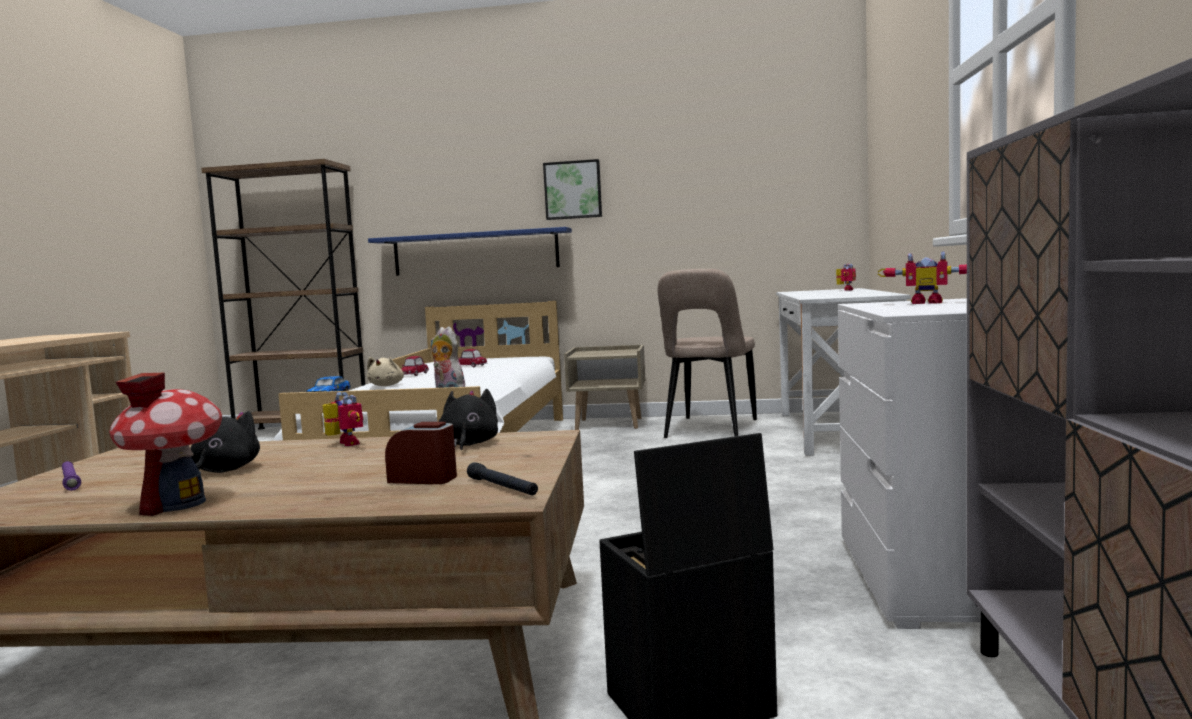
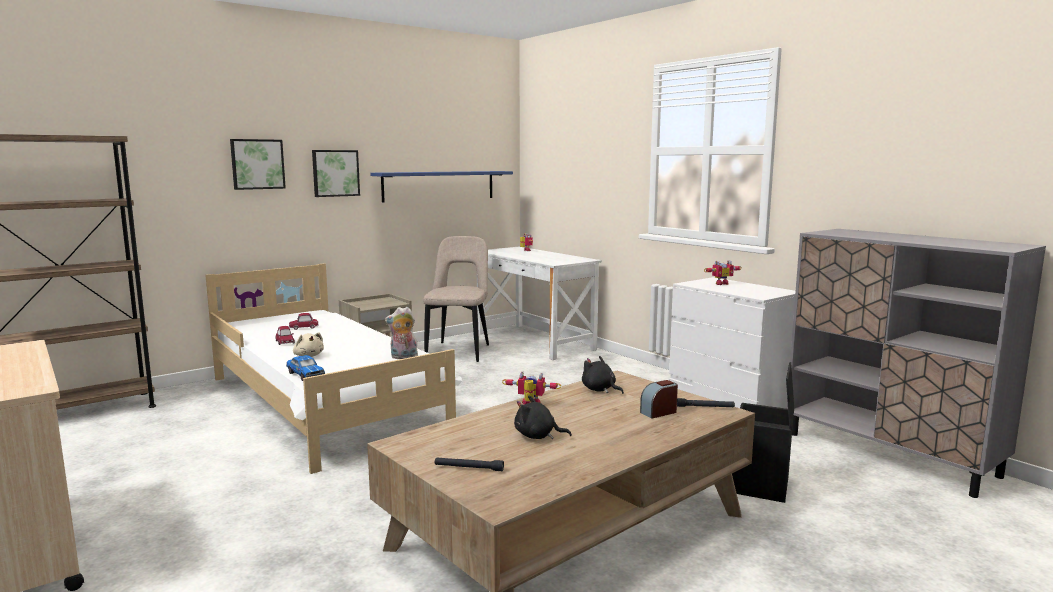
camera: 45 degrees left, 5 degrees up
purple flashlight [62,461,81,491] -> black flashlight [435,457,504,471]
toy house [109,373,222,516] -> none
black plush toy [190,411,260,473] -> black plush toy turned 45 degrees counterclockwise [514,395,572,439]
blue shelf [368,227,572,276] -> blue shelf moved to [370,171,513,203]
beige chair [658,269,757,438] -> beige chair turned 150 degrees counterclockwise [423,236,489,362]
none -> picture [230,139,286,190]

